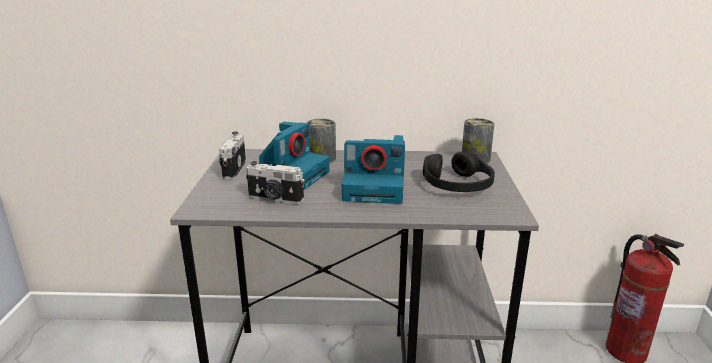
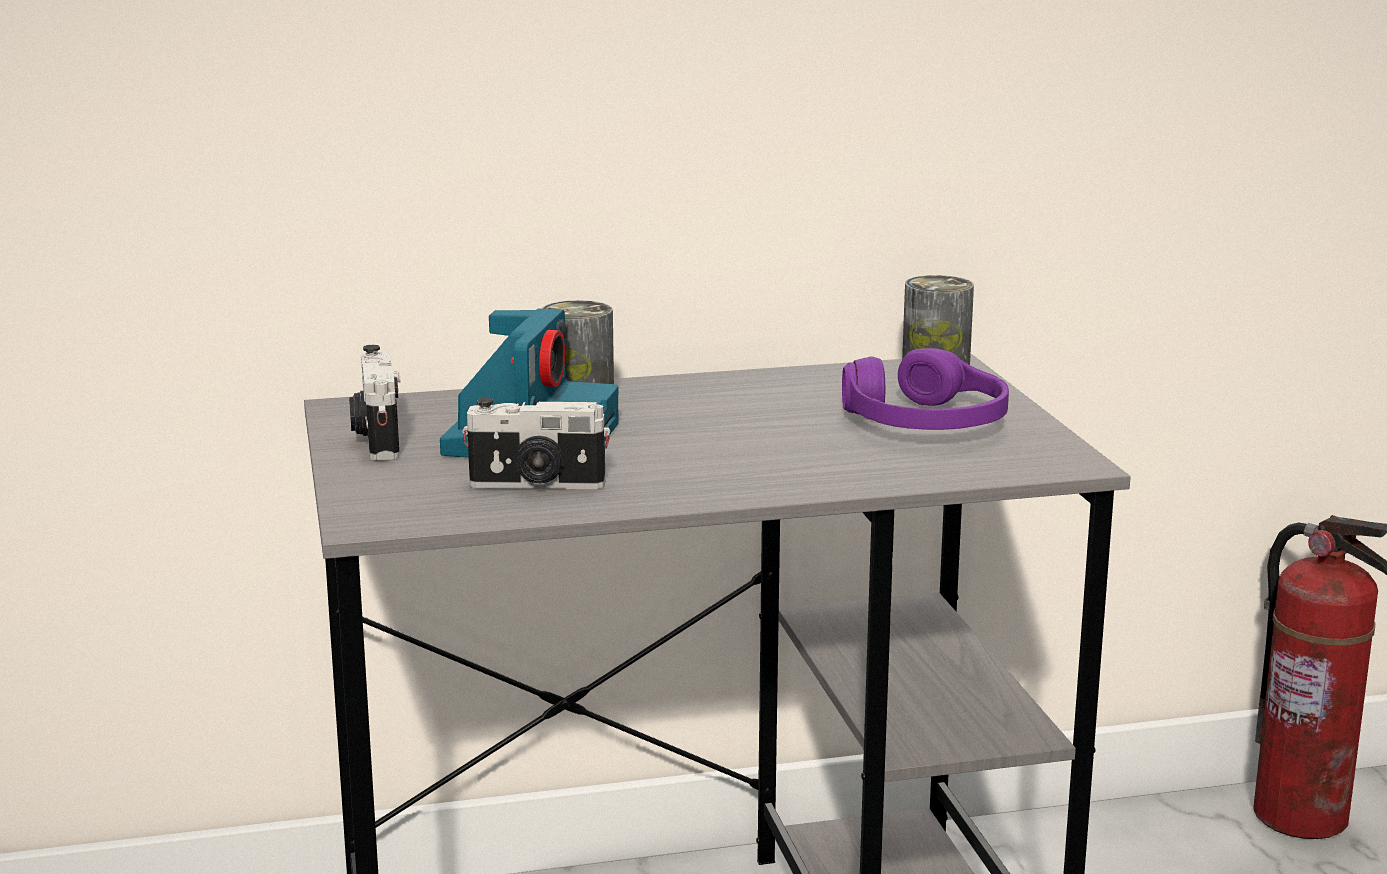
camera: 15 degrees left, 5 degrees down
camera [342,135,405,204] -> none
black headphones [423,152,495,192] -> purple headphones [842,348,1009,430]

